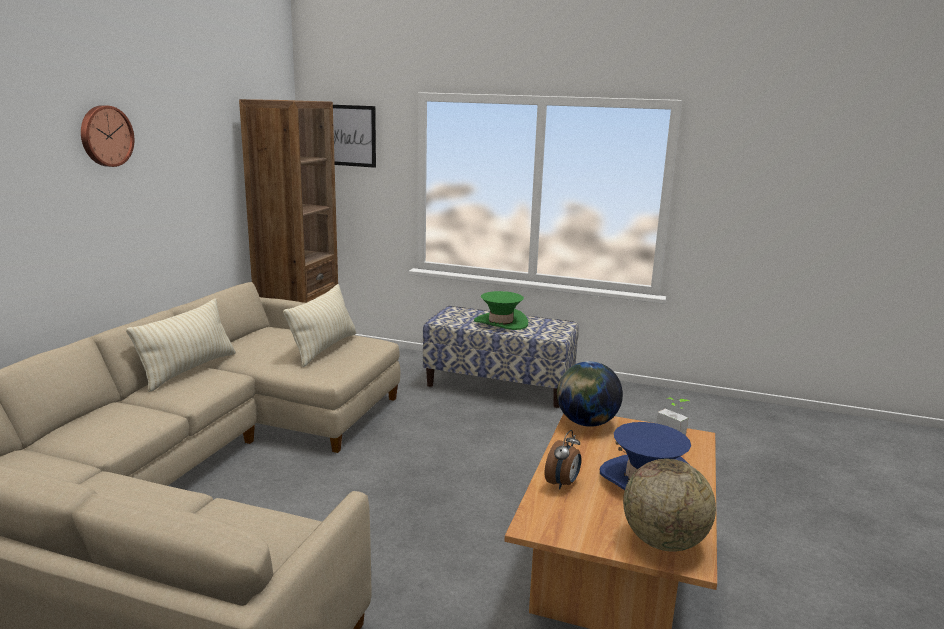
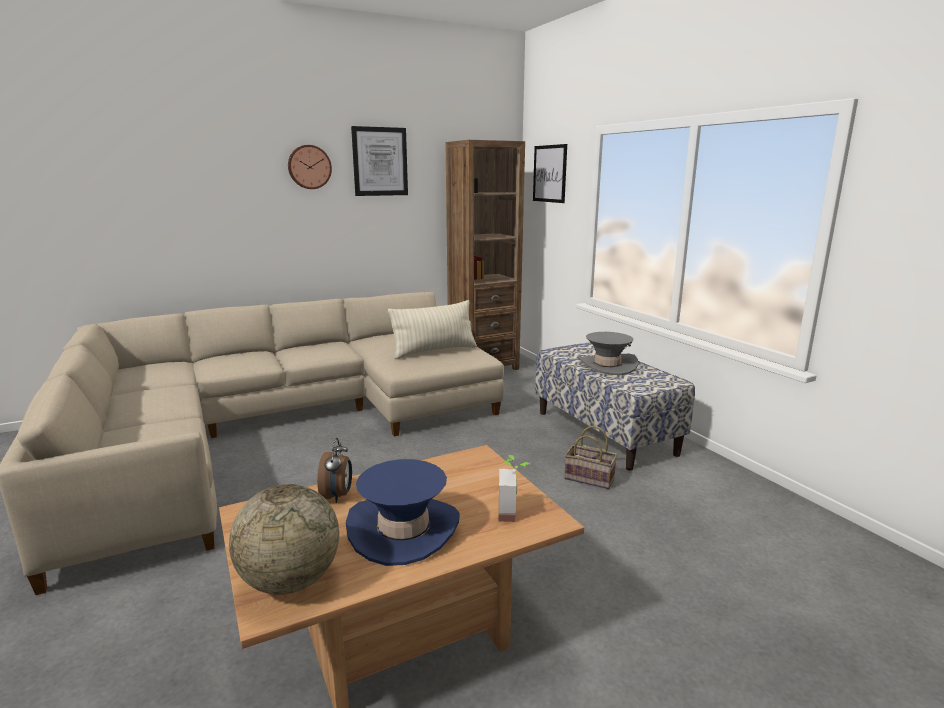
camera: 45 degrees right, 0 degrees up
beige pillow [126,298,236,392] -> none
green hat [474,291,528,330] -> grey hat [578,332,638,375]
alarm clock [545,430,581,490] -> alarm clock turned 75 degrees counterclockwise [317,438,352,503]
globe [557,361,623,427] -> none
none -> picture [351,126,408,196]
none -> basket [564,426,617,489]

